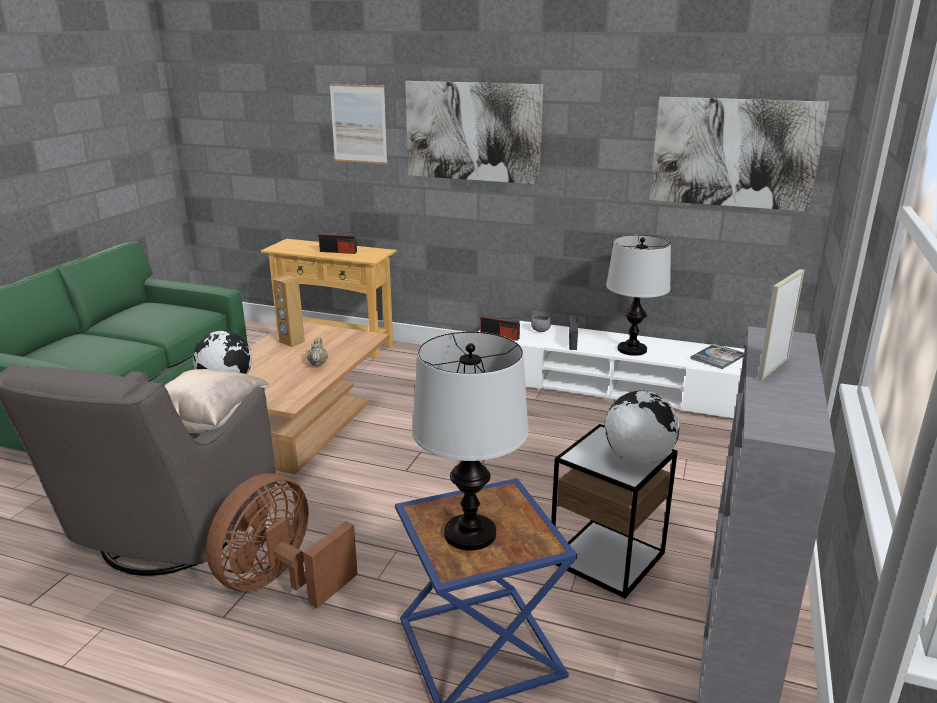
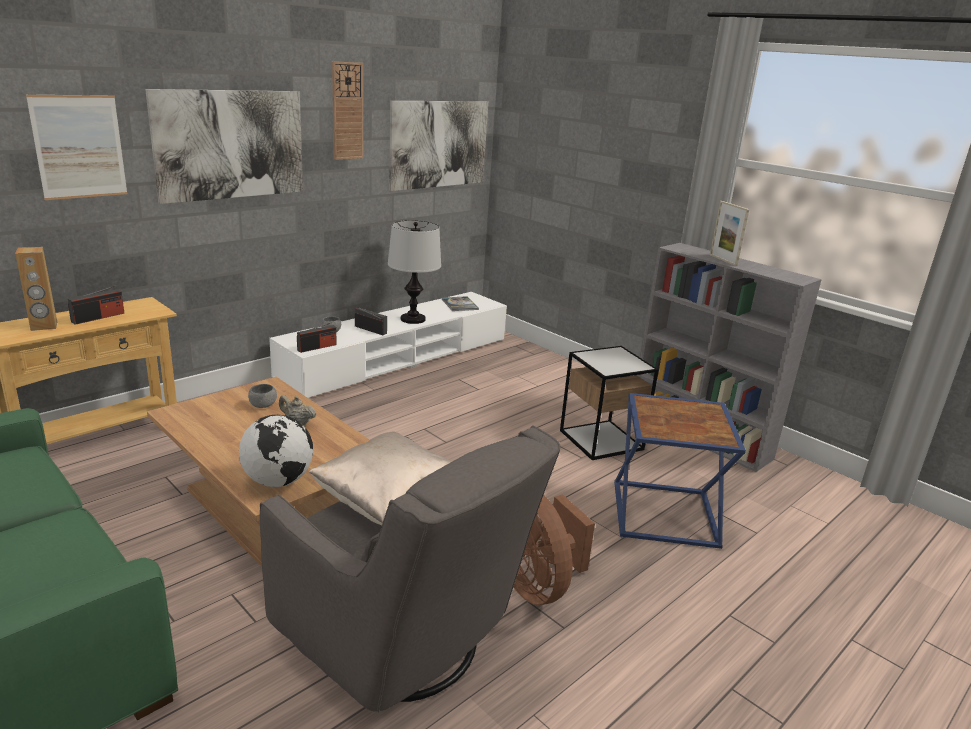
camera: 65 degrees left, 0 degrees up
brown speaker [273,275,305,347] -> brown speaker moved to [15,247,57,331]
table lamp [412,332,529,551] -> none
globe [605,391,680,464] -> none
none -> grey bowl [248,384,277,408]
none -> wall clock [332,61,363,160]

